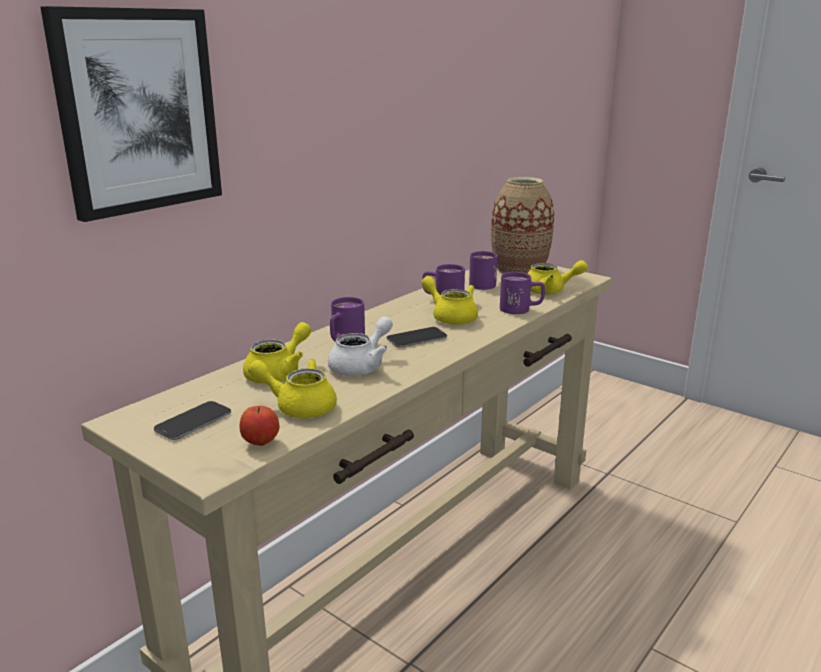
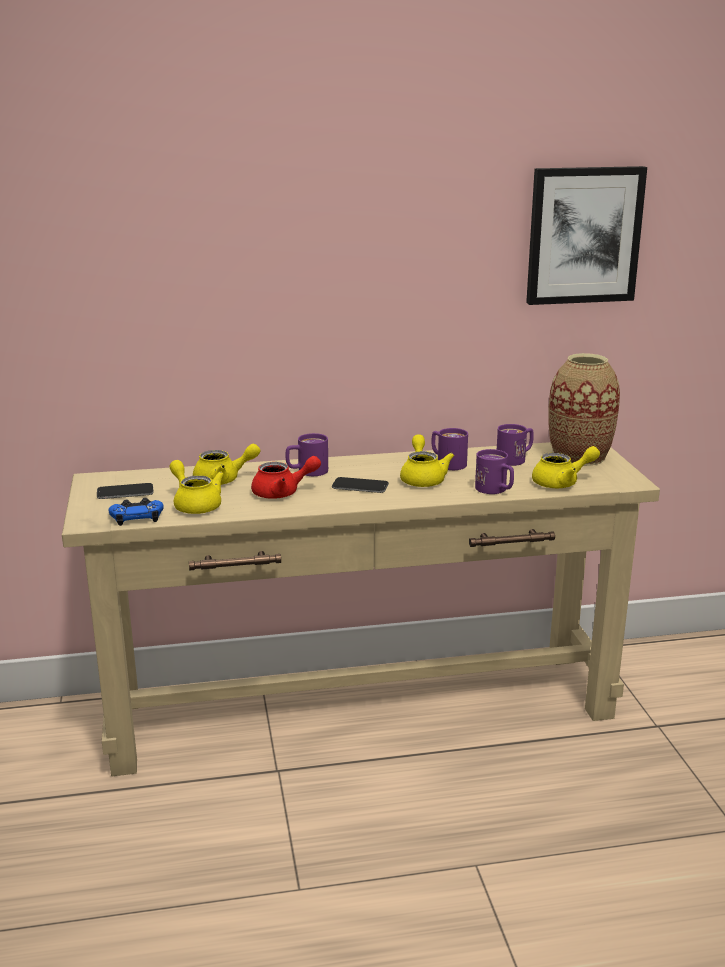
camera: 40 degrees right, 0 degrees up
picture [40,6,222,222] -> picture moved to [526,166,647,305]
apple [240,406,279,446] -> blue game controller [108,498,164,526]
white teapot [328,317,393,376] -> red teapot [251,456,321,499]
yellow teapot [527,260,588,294] -> yellow teapot turned 60 degrees counterclockwise [532,446,600,488]

